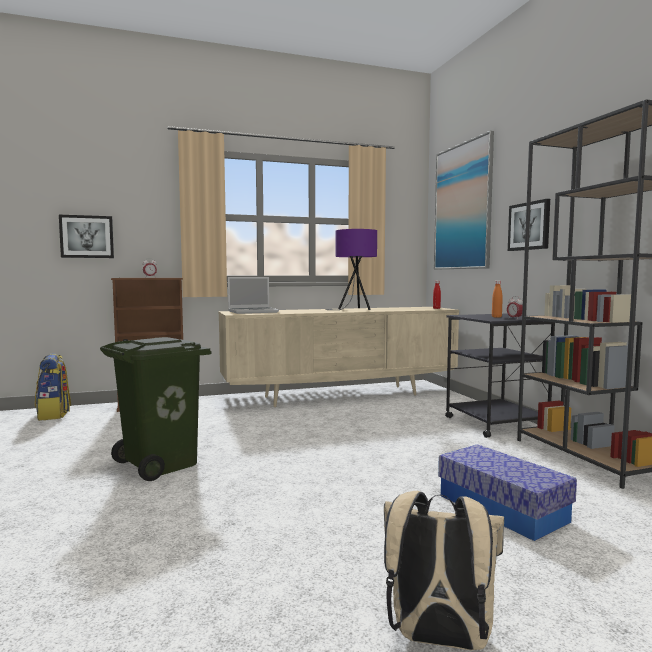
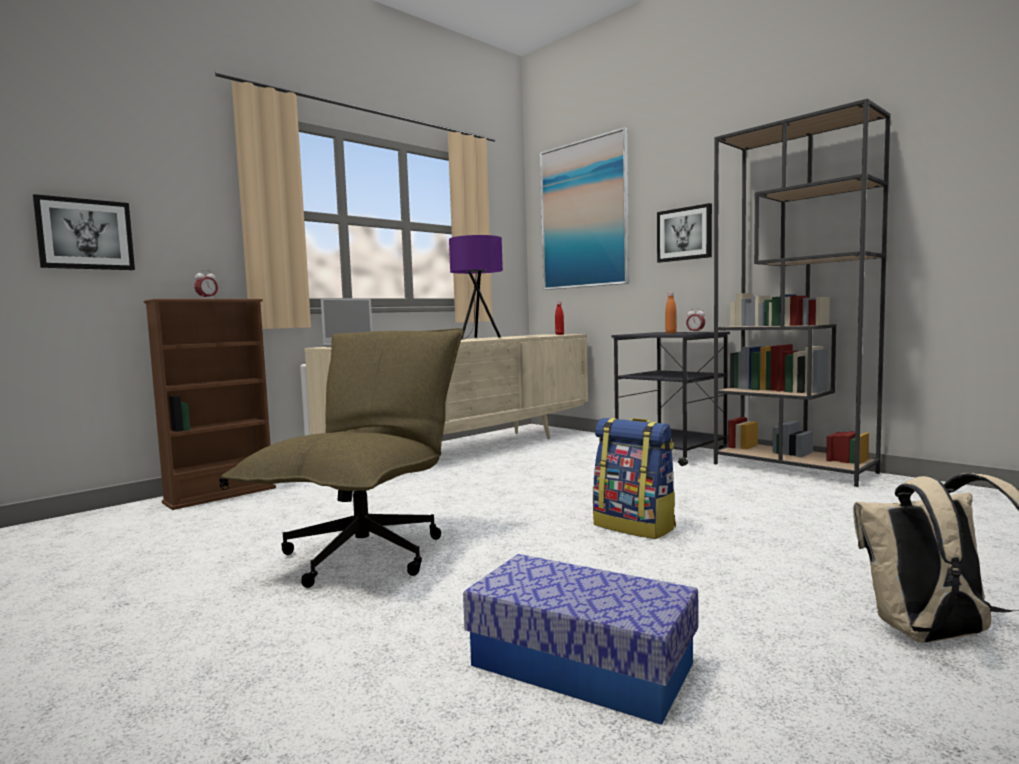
camera: 25 degrees left, 0 degrees up
backpack [35,353,71,421] -> backpack moved to [593,418,676,539]
green trash can [100,337,212,481] -> beige office chair [222,328,463,588]
storage box [438,444,577,541] -> storage box moved to [463,554,698,725]

